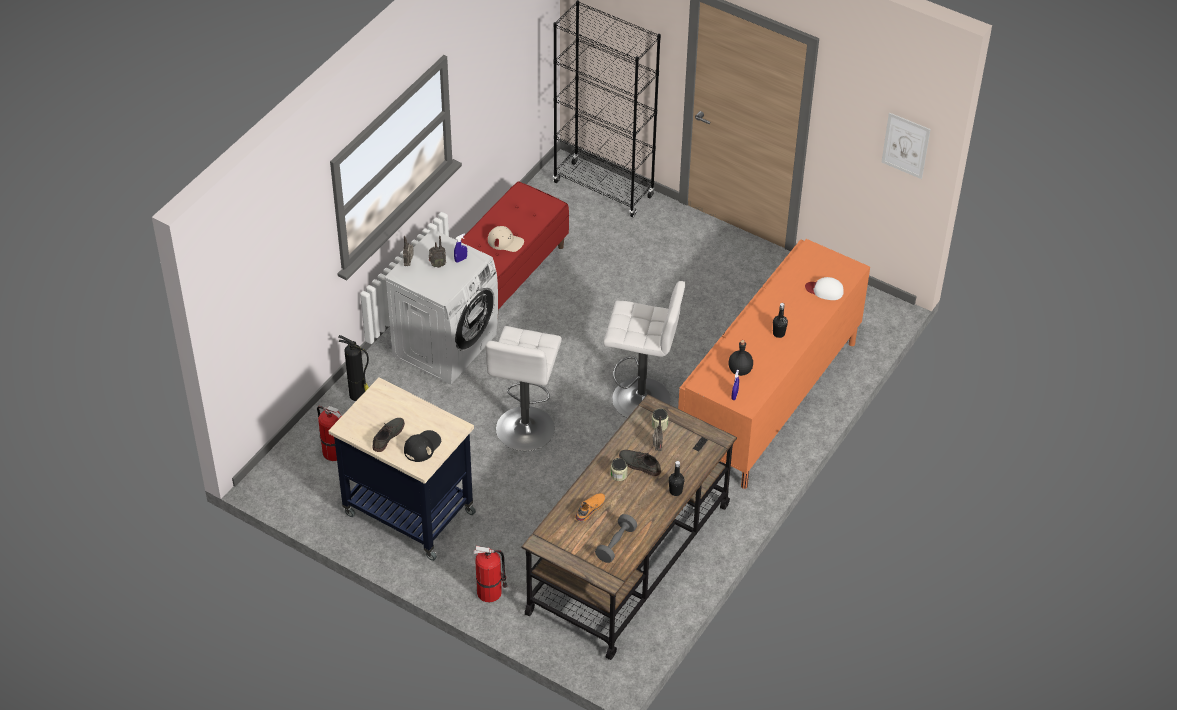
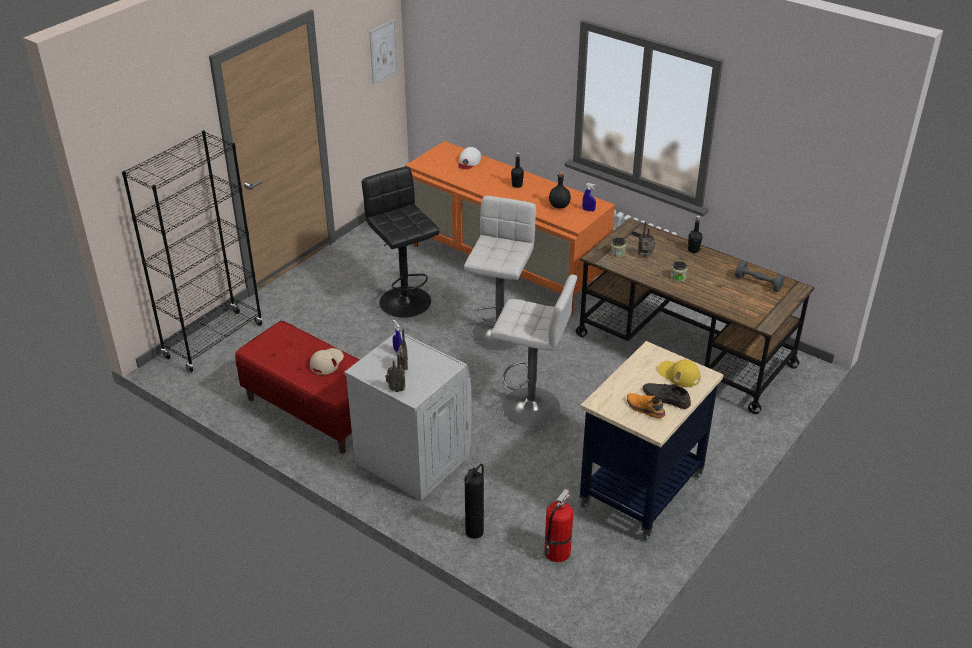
camera: 85 degrees left, 10 degrees down
black cap [404,430,441,462] -> yellow cap [658,359,700,387]
fire extinguisher [473,546,508,602] -> none
orange shoe [575,493,605,522] -> orange shoe moved to [627,393,665,418]
grey shoe [619,450,661,476] -> none
none -> black stool [362,167,439,317]

